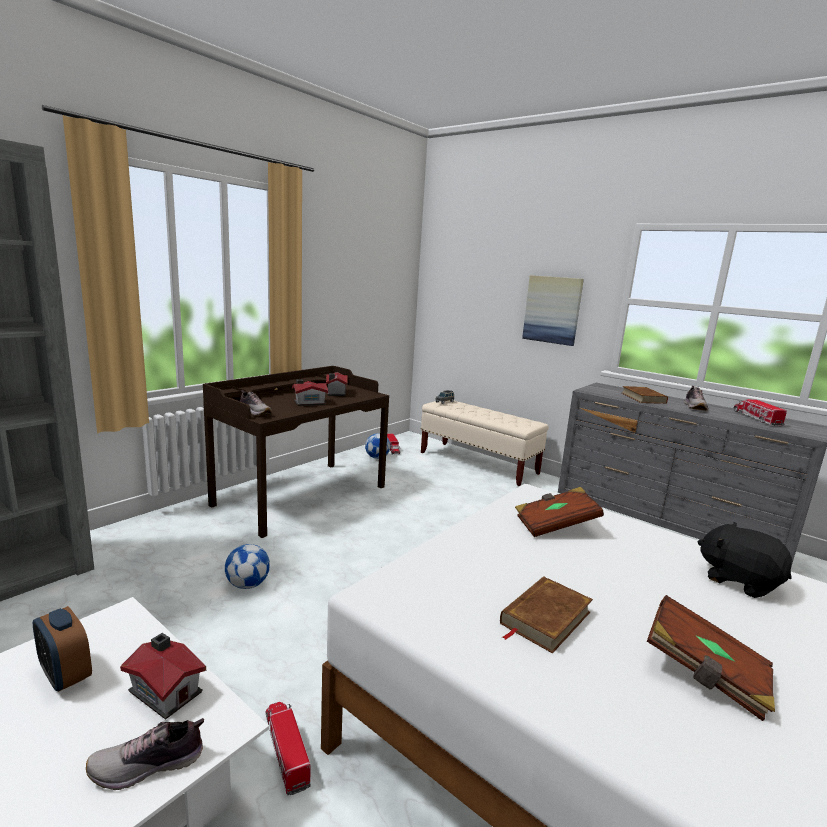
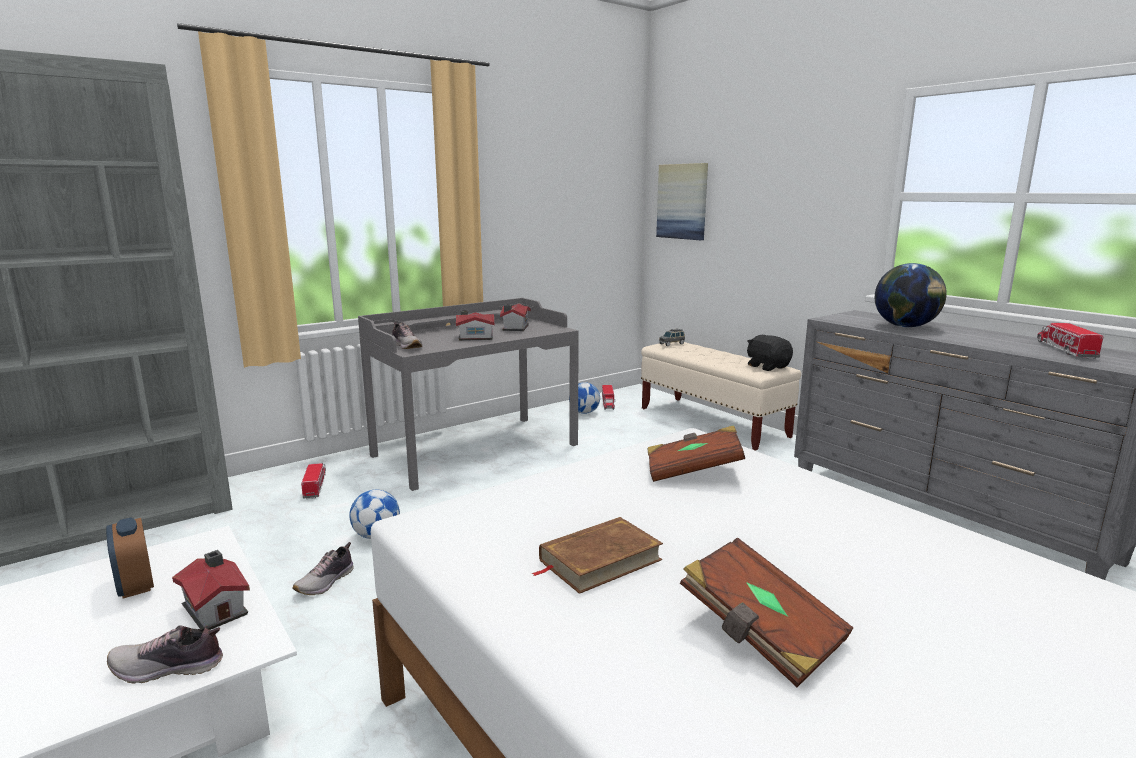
camera: 15 degrees right, 0 degrees up
brown desk [203,366,389,538] -> grey desk [358,298,579,491]
toy truck [265,702,311,795] -> toy truck moved to [301,463,326,499]
picture [522,275,584,346] -> picture moved to [656,163,708,240]
brown book [622,386,668,404] -> globe [875,263,947,327]
shoe [684,386,708,411] -> shoe moved to [292,542,354,595]
black plush toy [697,522,792,598] -> black plush toy moved to [747,335,793,371]

